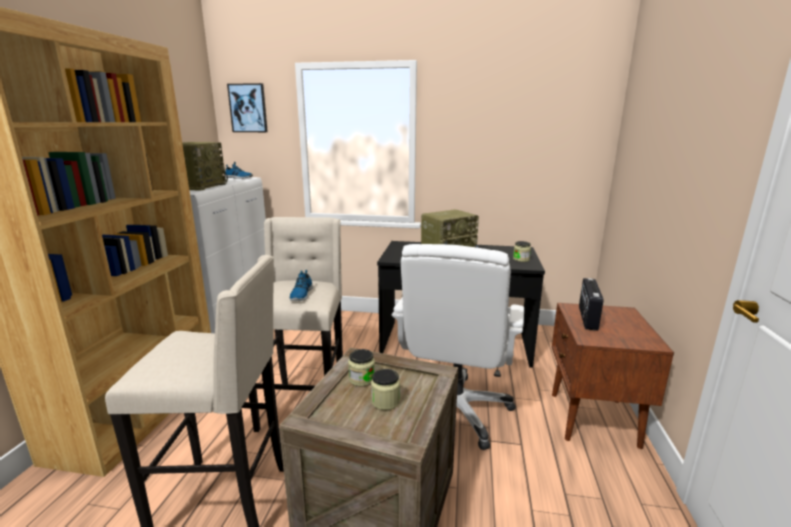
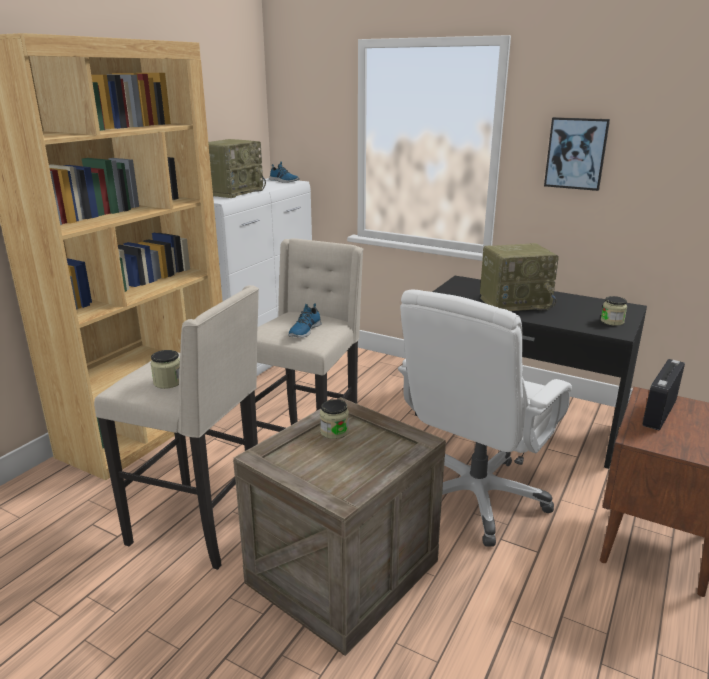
camera: 20 degrees right, 5 degrees up
picture [227,83,268,132] -> picture moved to [544,117,610,191]
jar [371,369,400,410] -> jar moved to [151,350,180,389]

